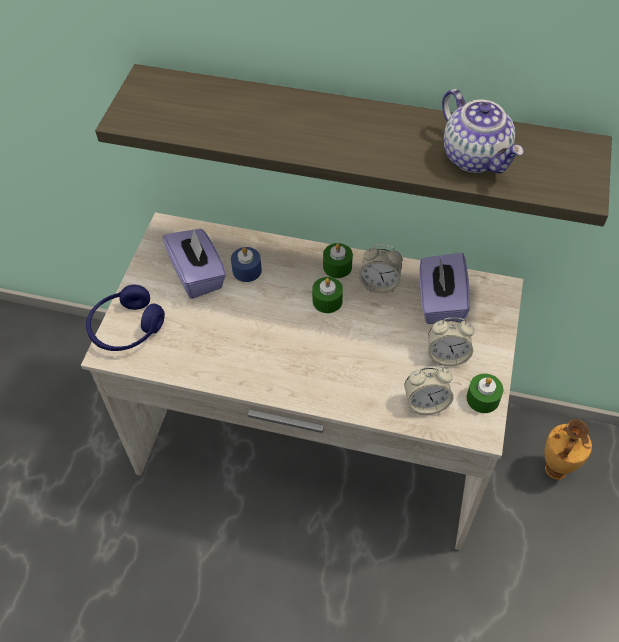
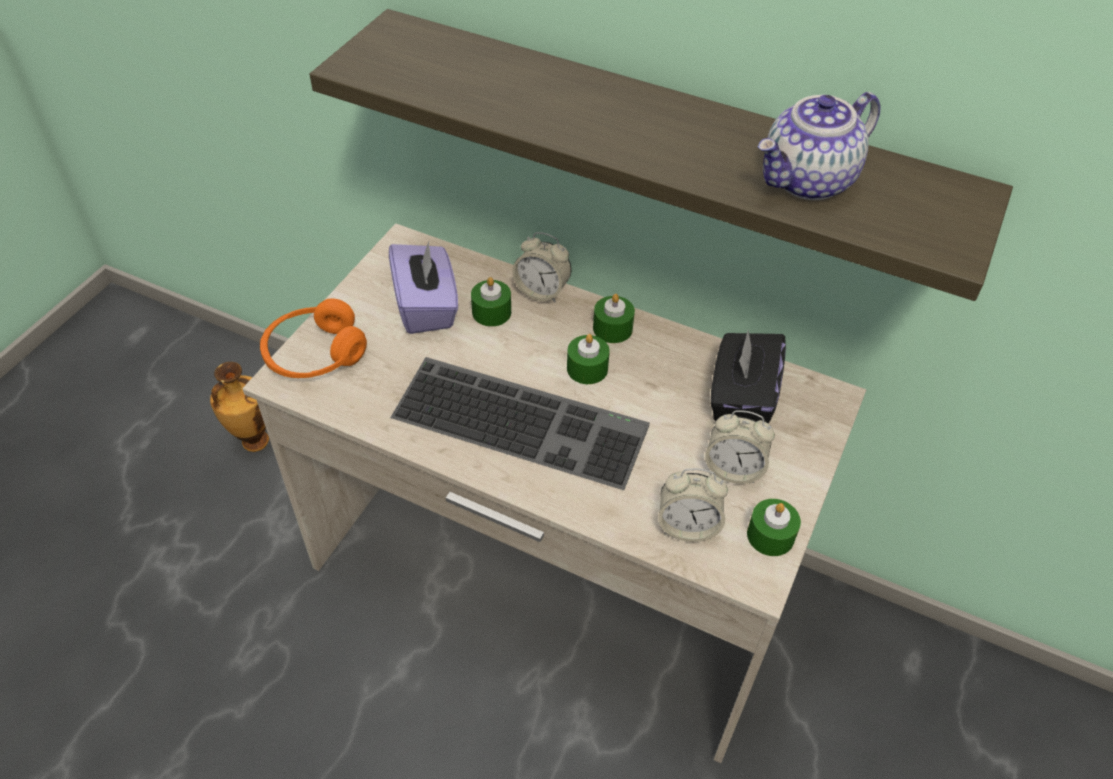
camera: 10 degrees right, 5 degrees down
blue headphones [86,285,165,351] -> orange headphones [260,298,367,378]
blue candle [231,247,262,282] -> green candle [471,277,511,327]
alarm clock [359,245,403,293] -> alarm clock moved to [512,232,571,303]
purple tissue box [420,253,470,324] -> black tissue box [711,331,786,423]
teapot [442,89,524,174] -> teapot turned 75 degrees clockwise [758,92,881,200]
vase [544,419,592,480] -> vase moved to [210,362,269,452]
none -> keyboard [390,357,650,490]

